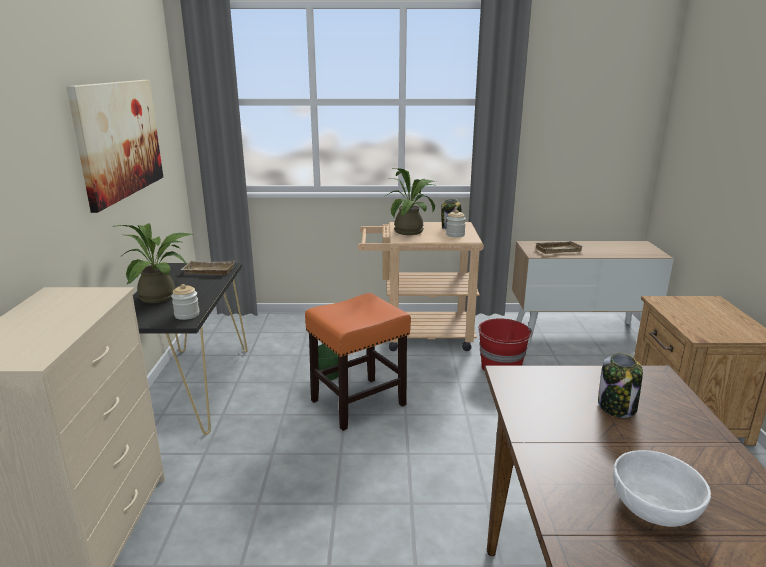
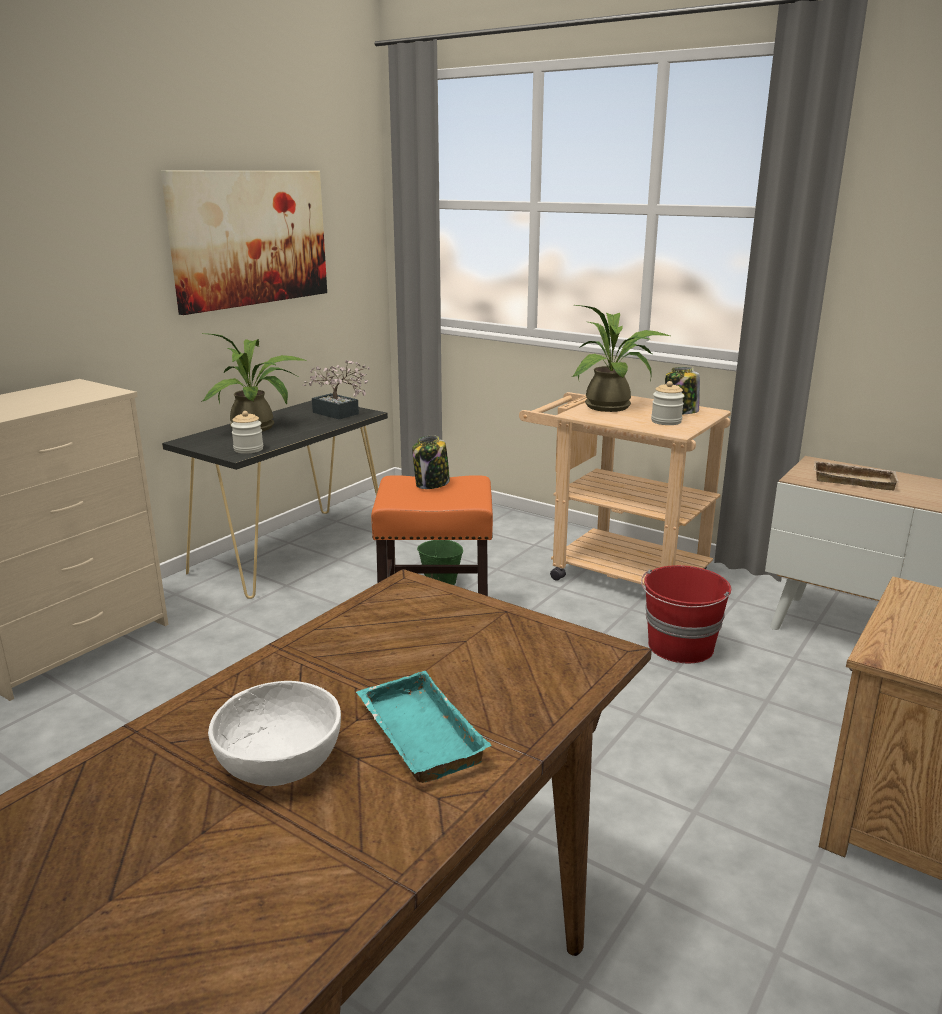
camera: 35 degrees right, 0 degrees up
beige tray [181,261,235,275] -> potted plant [302,360,370,419]
jar [598,353,643,418] -> jar moved to [412,435,450,489]
none -> turquoise tray [356,671,492,783]

